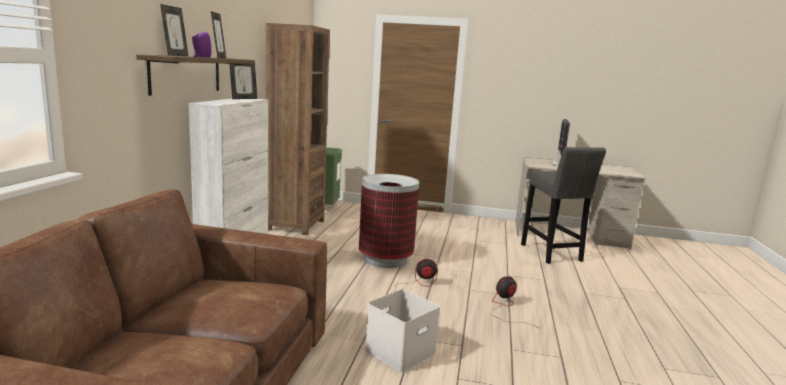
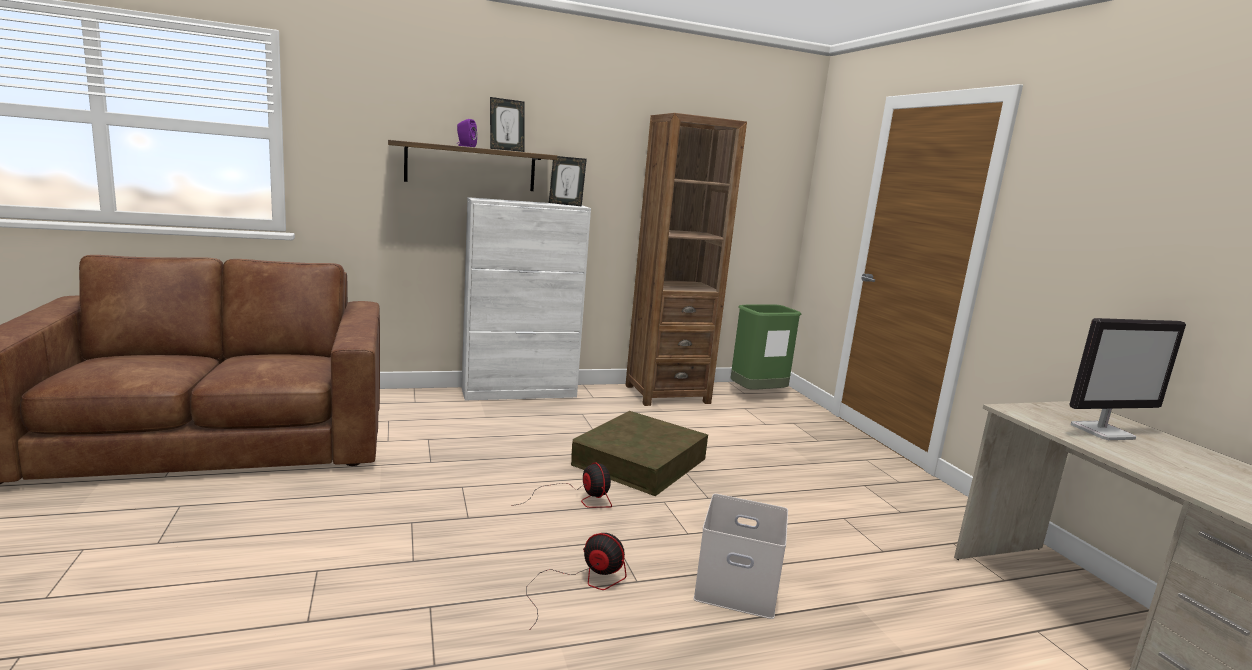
camera: 60 degrees right, 0 degrees up
picture frame [160,4,188,56] -> none
trash can [359,174,419,268] -> brown storage box [571,411,708,496]
white storage box [365,289,440,373] -> white storage box moved to [693,494,788,619]
grey stool [521,147,606,264] -> none

